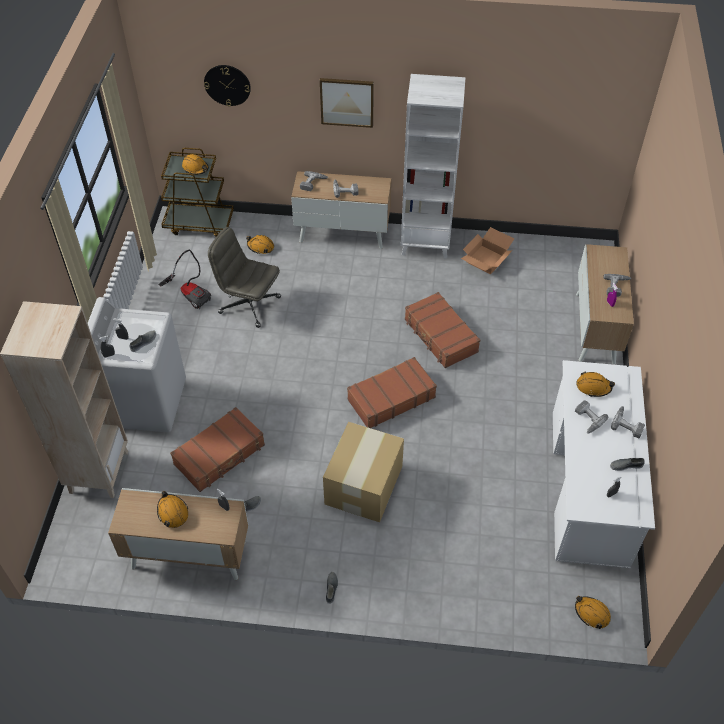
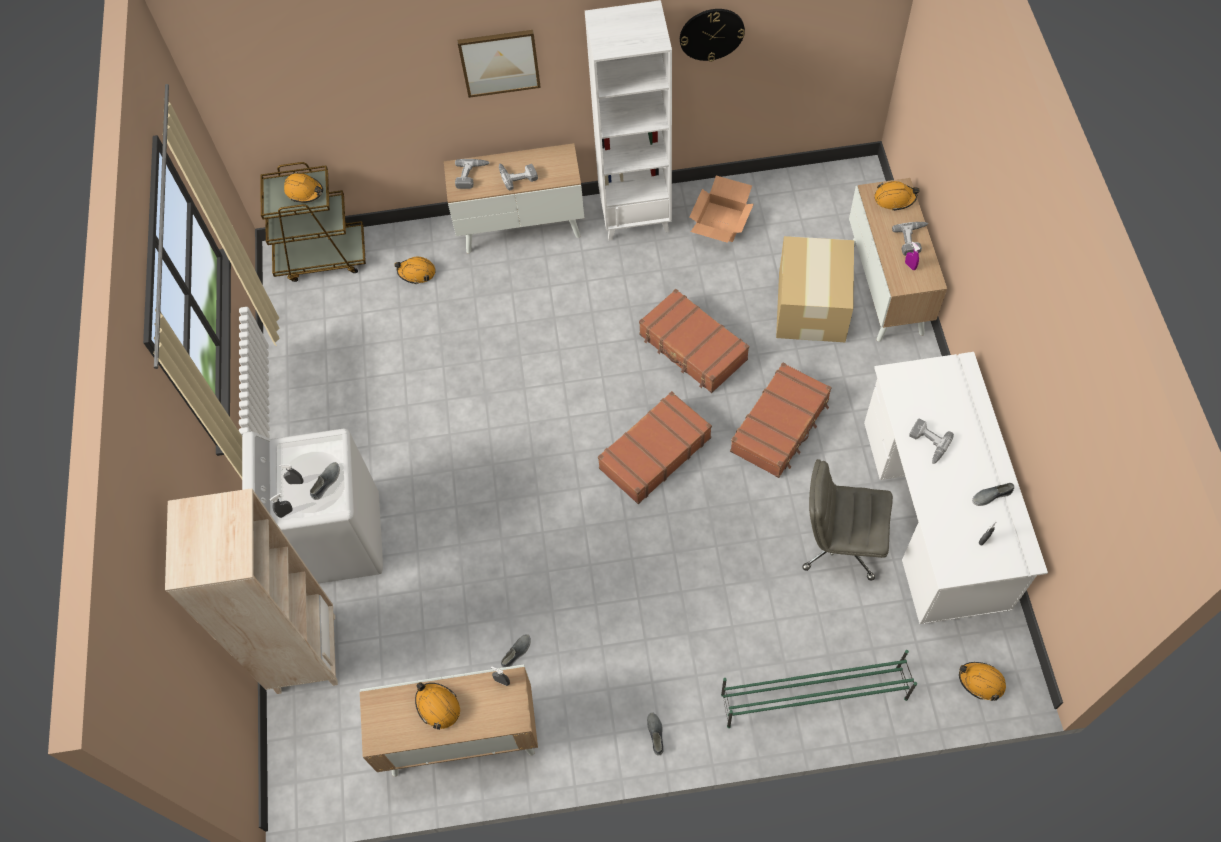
camera: 10 degrees left, 10 degrees up
vacuum cleaner [159,250,211,309] -> none
brown suitcase [170,407,265,492] -> brown suitcase moved to [730,363,832,478]
wall clock [204,65,251,106] -> wall clock moved to [680,9,745,62]
grey office chair [208,227,281,328] -> grey office chair moved to [803,459,893,581]
cardboard box [323,422,404,522] -> cardboard box moved to [776,236,854,342]
orange hard hat [576,371,615,397] -> orange hard hat moved to [874,181,920,211]
power drill [611,406,645,438] -> none
none -> green shoe rack [721,650,917,728]

